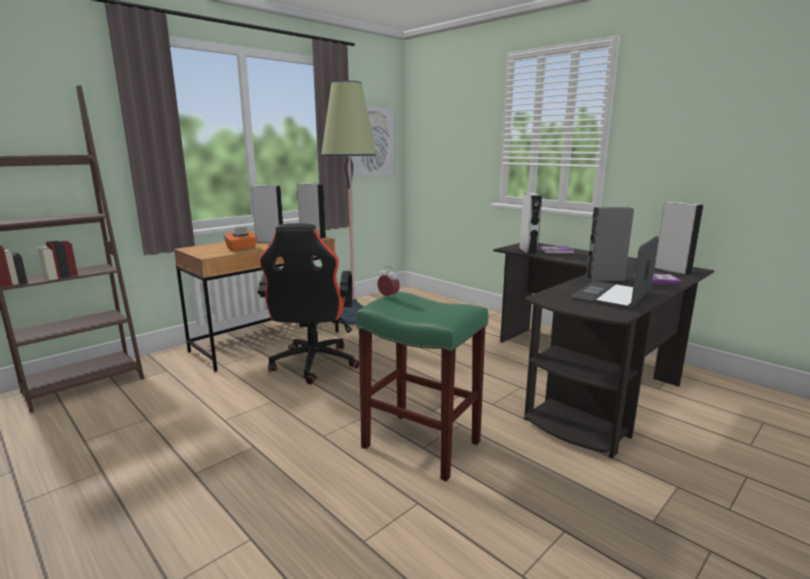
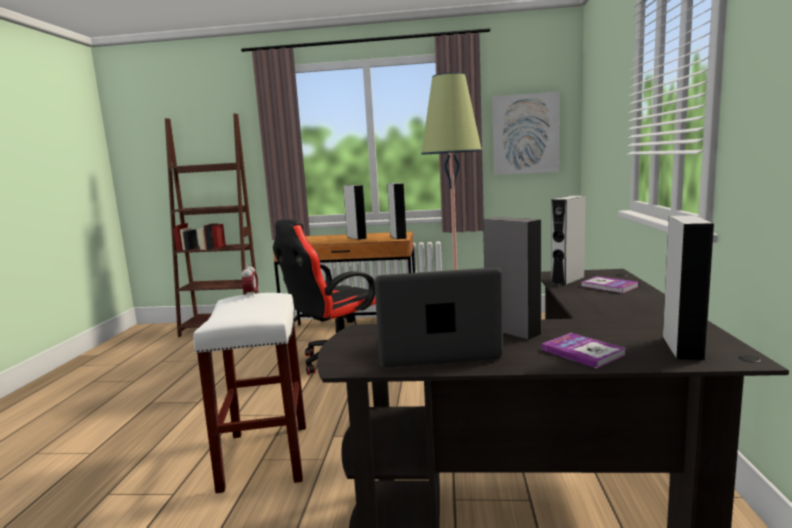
camera: 50 degrees right, 5 degrees down
orange tissue box [224,227,257,251] -> none
green stool [356,292,488,482] -> white stool [193,293,306,493]

